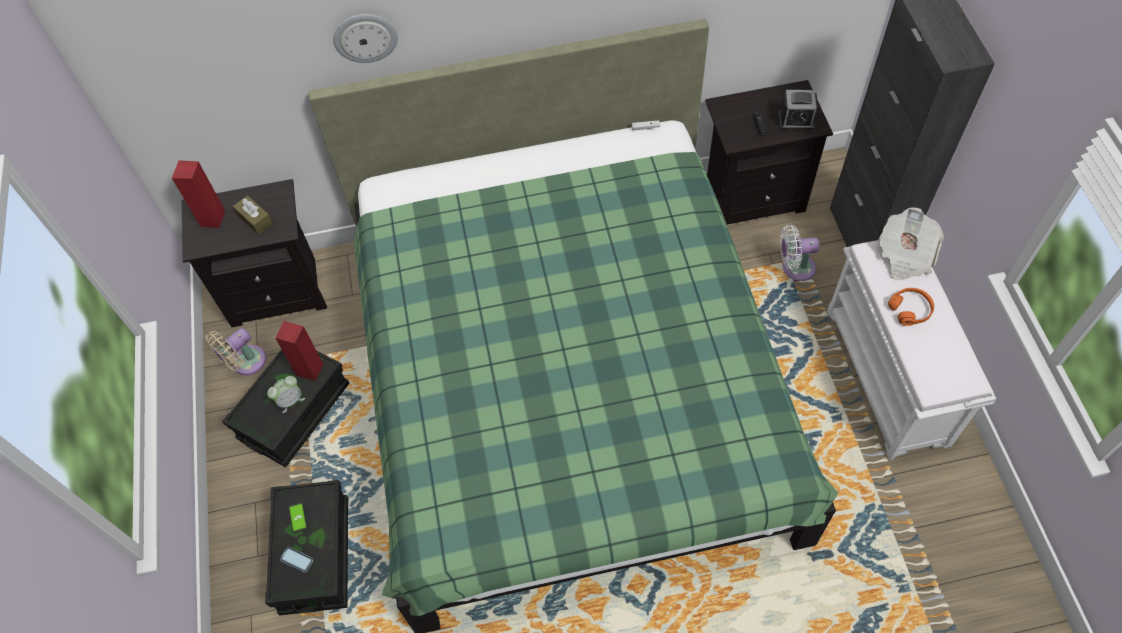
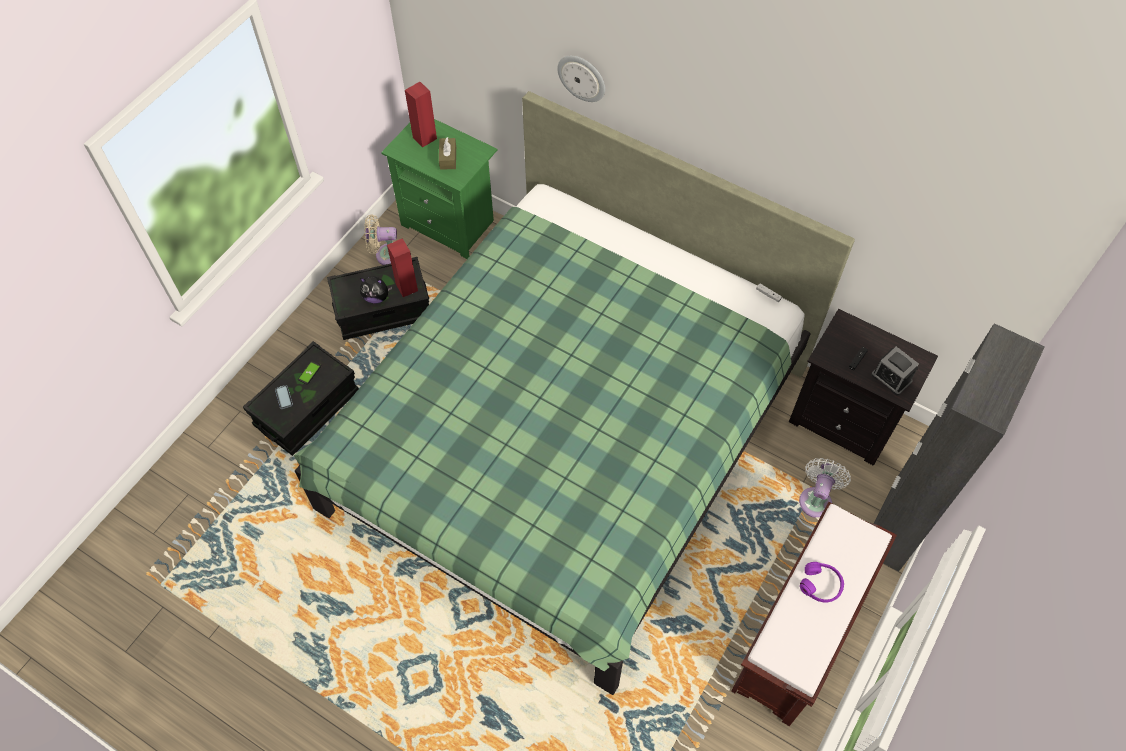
camera: 40 degrees right, 0 degrees up
black nightstand [182,179,327,327] -> green nightstand [381,119,497,259]
alarm clock [267,376,305,413] -> plush toy [360,276,392,304]
white fan [780,225,820,281] -> white fan turned 75 degrees clockwise [799,458,851,518]
white bench [827,240,996,460] -> brown bench [731,502,897,726]
newspaper [879,207,944,280] -> none
orange headphones [888,288,934,326] -> purple headphones [800,562,844,603]

